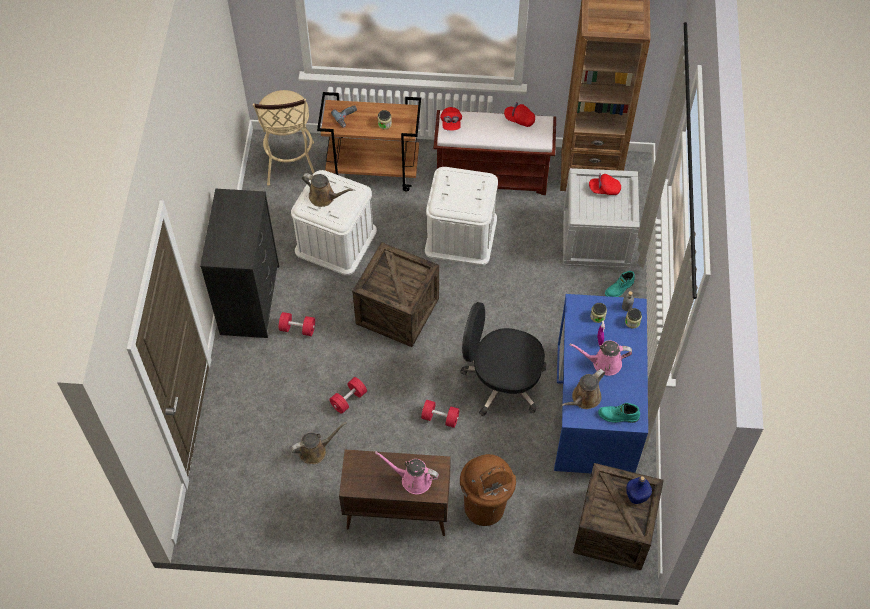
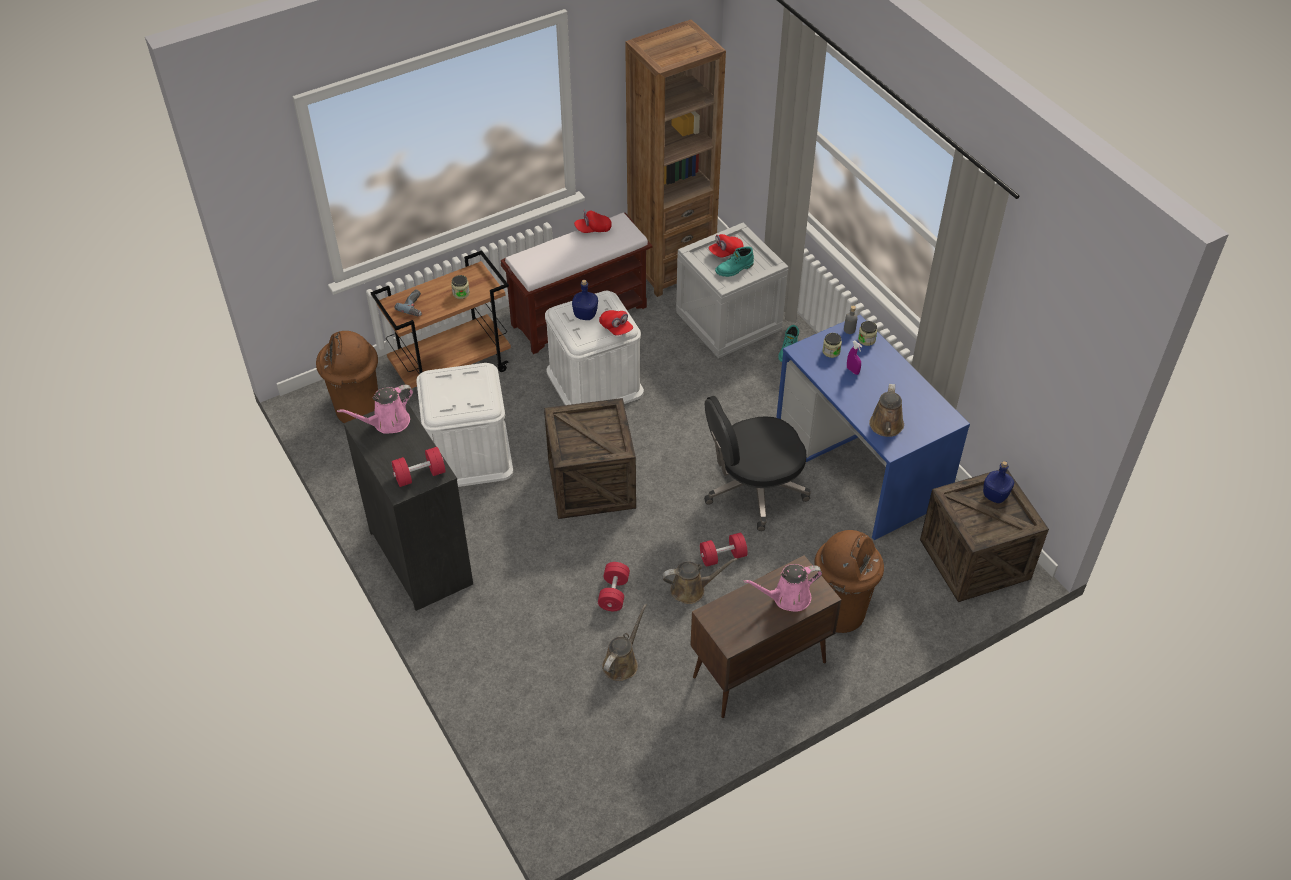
camera: 35 degrees left, 10 degrees down
beige stool [253,90,315,186] -> brown trash can [316,331,378,423]
red dumbbell [279,312,315,336] -> red dumbbell moved to [392,447,446,487]
brown watering can [302,173,353,207] -> brown watering can moved to [662,558,737,604]
red cap [440,107,462,131] -> red cap moved to [599,310,633,336]
pink watering can [570,340,632,376] -> pink watering can moved to [337,385,413,434]
turquoise boot [598,403,640,423] -> turquoise boot moved to [715,246,754,277]
none -> blue bottle [572,280,598,320]

